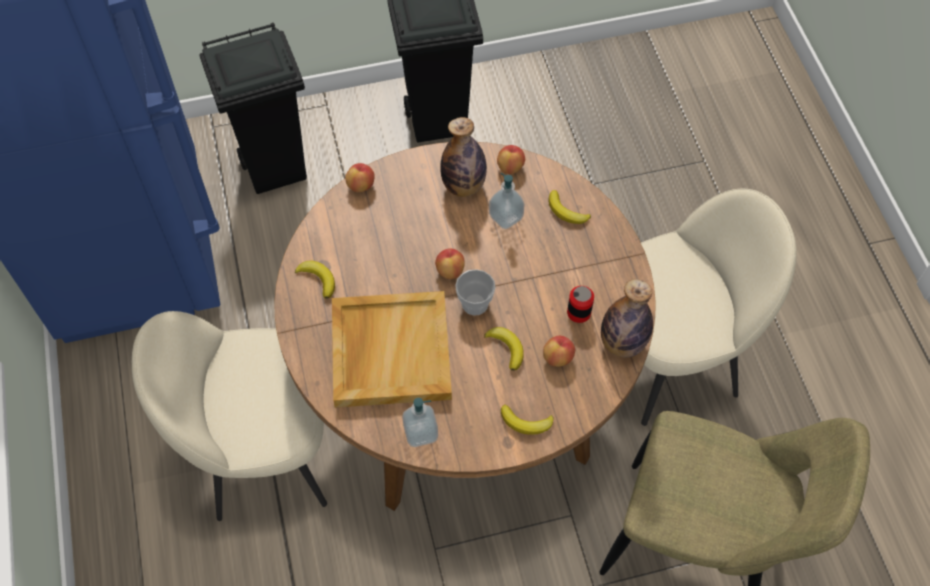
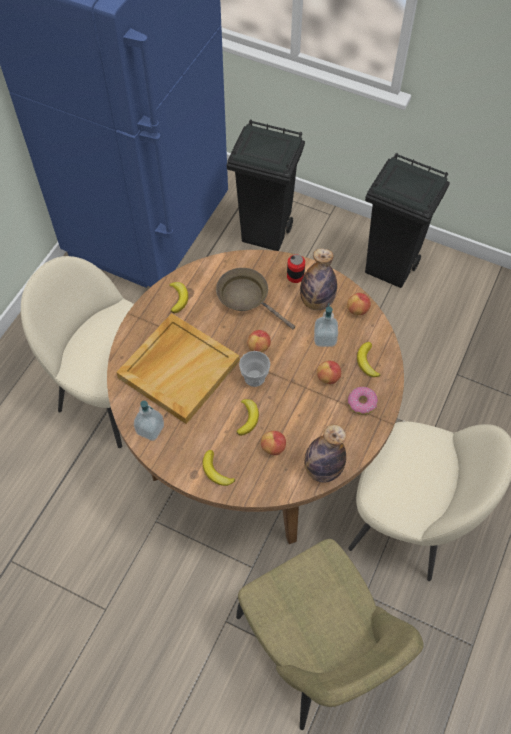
camera: 40 degrees right, 0 degrees up
apple [345,163,375,192] -> apple moved to [317,361,341,384]
can [567,286,594,323] -> can moved to [287,254,305,283]
none -> brown frying pan [216,268,295,329]
none -> donut [348,387,378,415]

